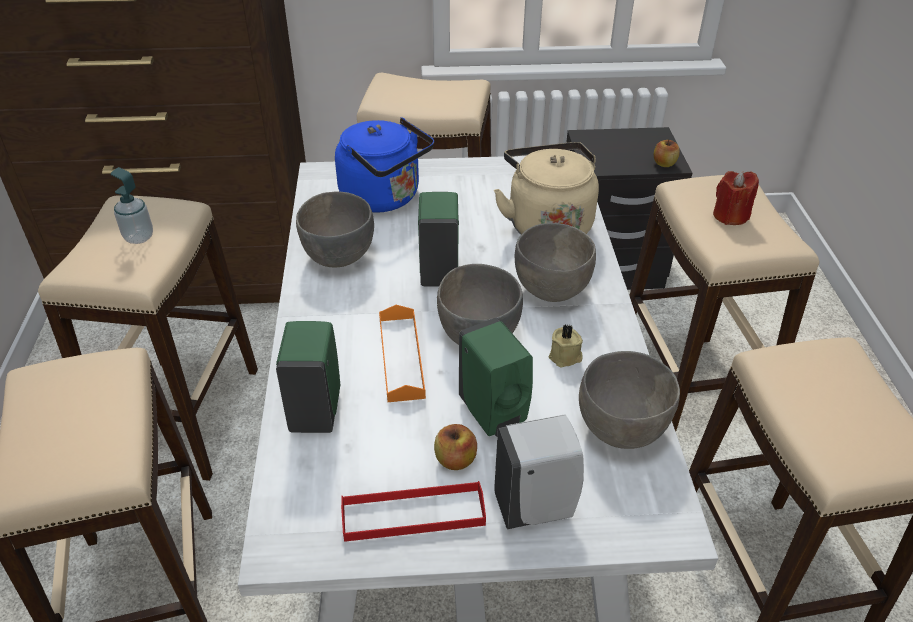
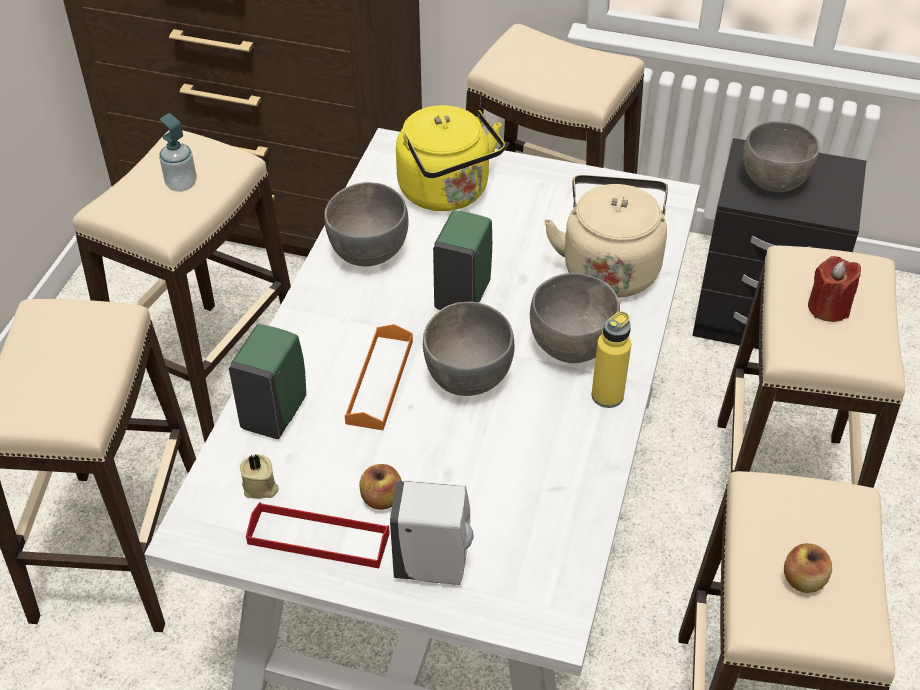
camera: 20 degrees right, 5 degrees up
blue kettle [335,117,434,213] -> yellow kettle [396,105,505,211]
green soap dispenser [459,318,533,437] -> none
beige candle [549,324,583,368] -> beige candle moved to [240,454,279,499]
grey bowl [579,351,680,449] -> grey bowl moved to [743,121,820,192]
apple [654,139,680,167] -> apple moved to [784,543,832,593]
none -> yellow bottle [591,311,631,408]

